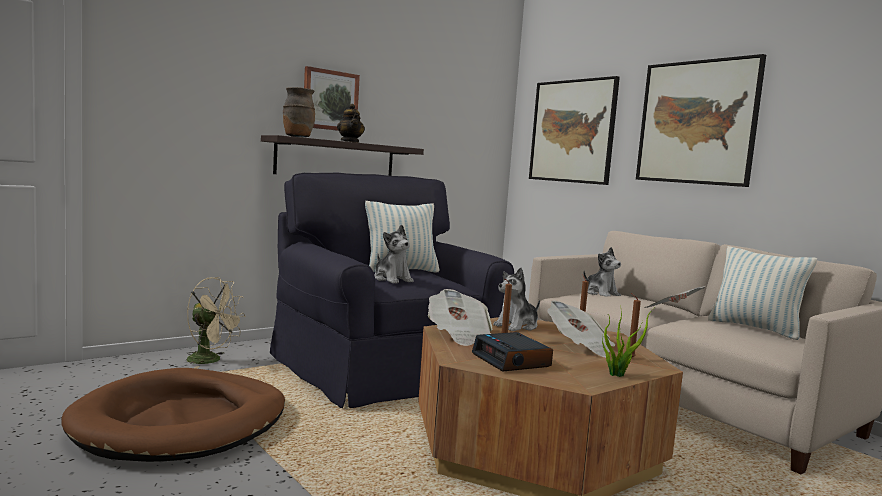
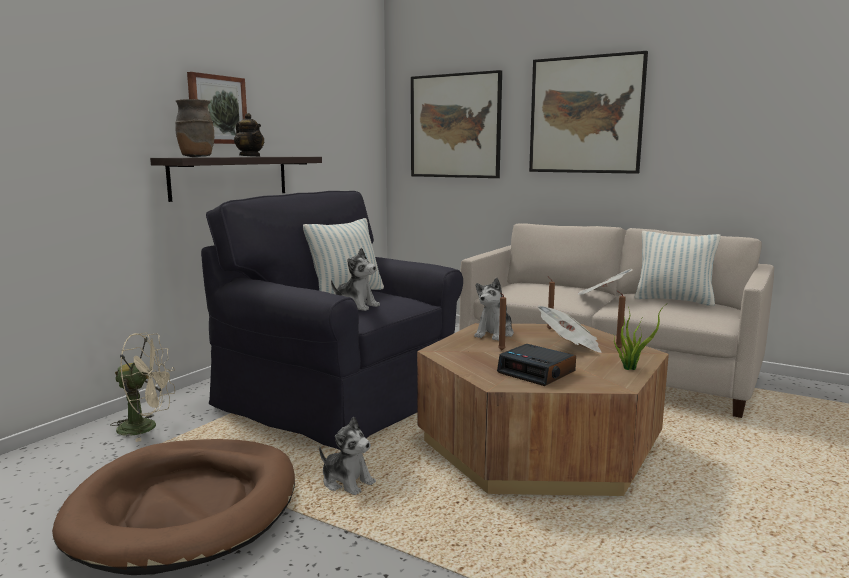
camera: 20 degrees left, 5 degrees up
newspaper [428,289,493,346] -> none
plush toy [584,247,621,296] -> plush toy moved to [319,416,376,495]

